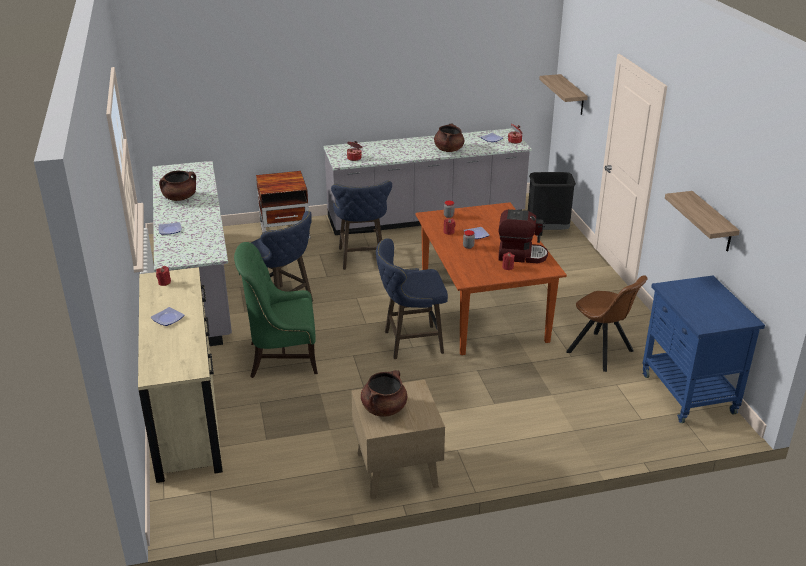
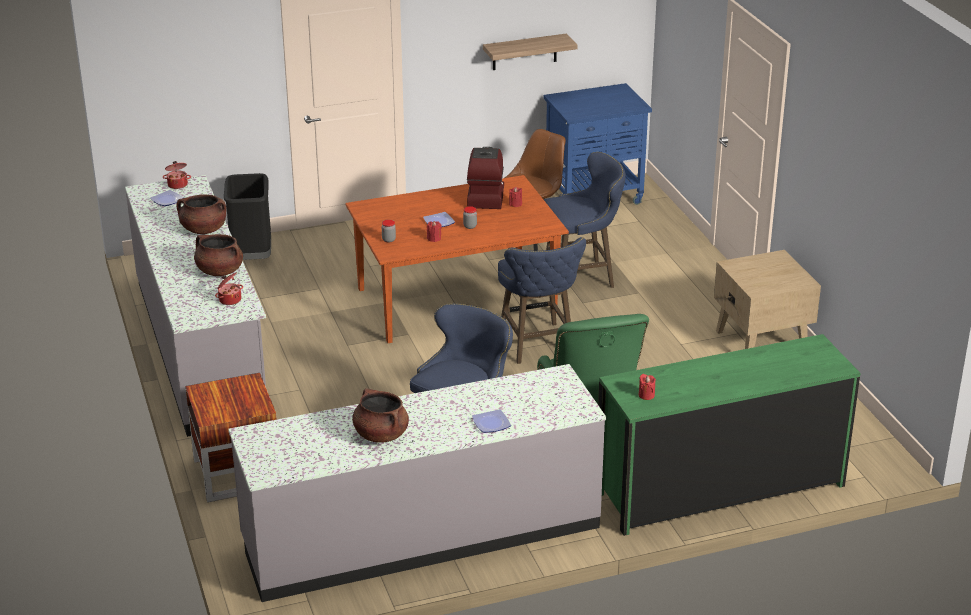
camera: 95 degrees left, 0 degrees up
beige dresser [138,267,223,483] -> green dresser [598,334,861,536]
plate [151,307,185,326] -> none
blue stool [331,180,392,270] -> blue stool moved to [544,152,626,295]
brown cooking pot [361,370,407,417] -> brown cooking pot moved to [194,234,243,276]
shelf [539,74,588,115] -> none

